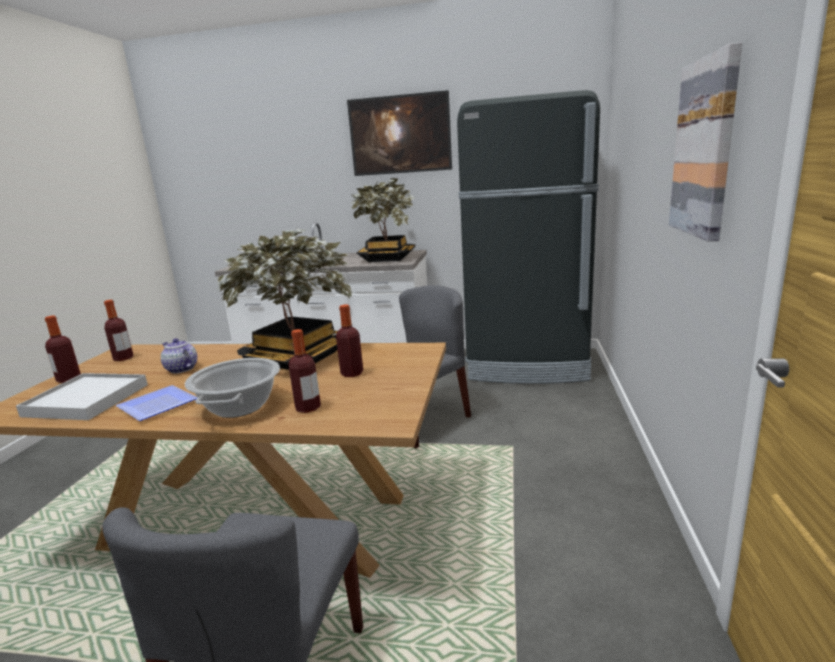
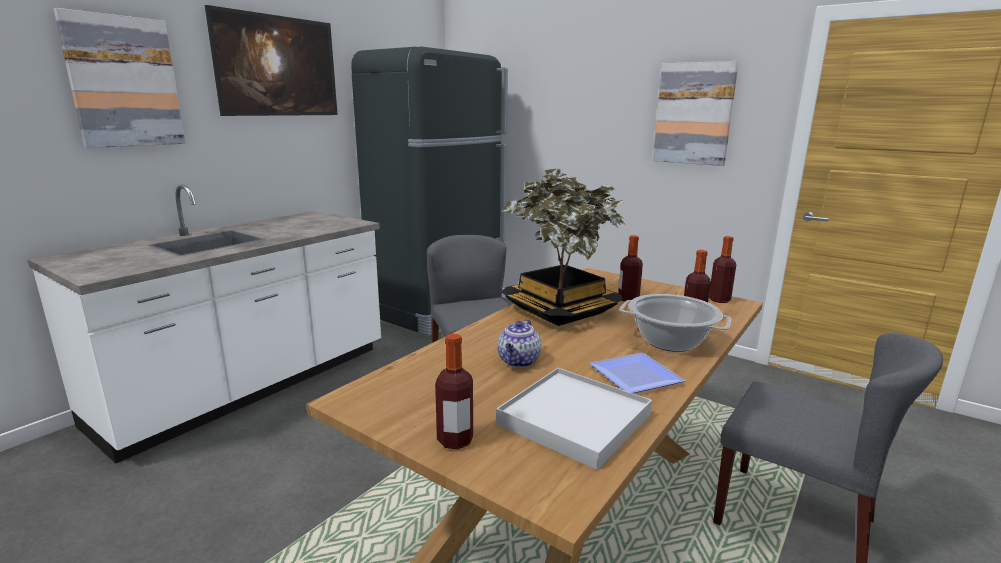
camera: 65 degrees left, 0 degrees up
bottle [104,300,133,361] -> bottle moved to [709,236,736,303]
teapot [161,338,197,374] -> teapot turned 45 degrees counterclockwise [497,319,541,368]
potted plant [350,178,416,262] -> none
none -> picture [54,8,185,148]

